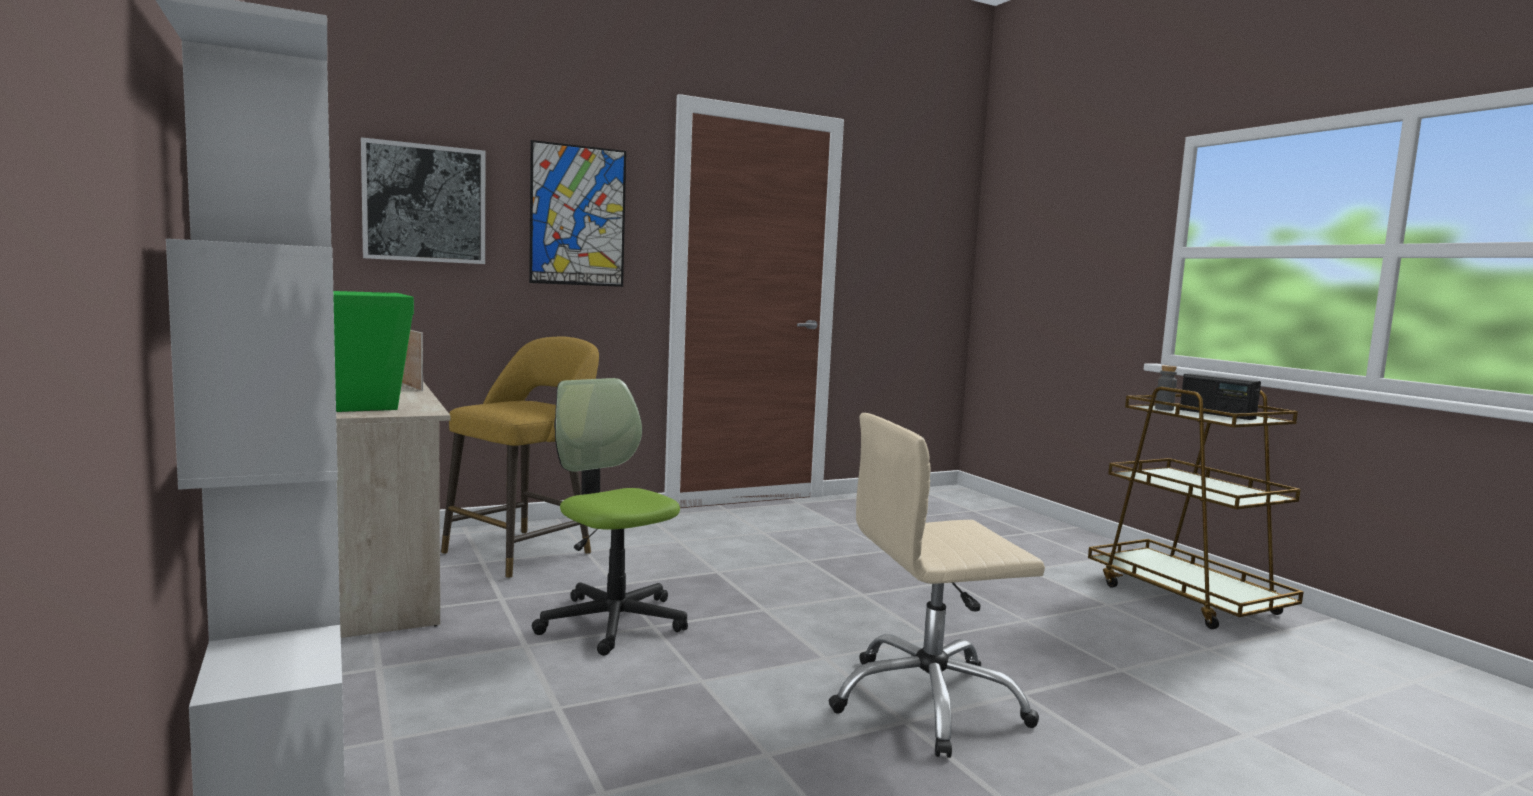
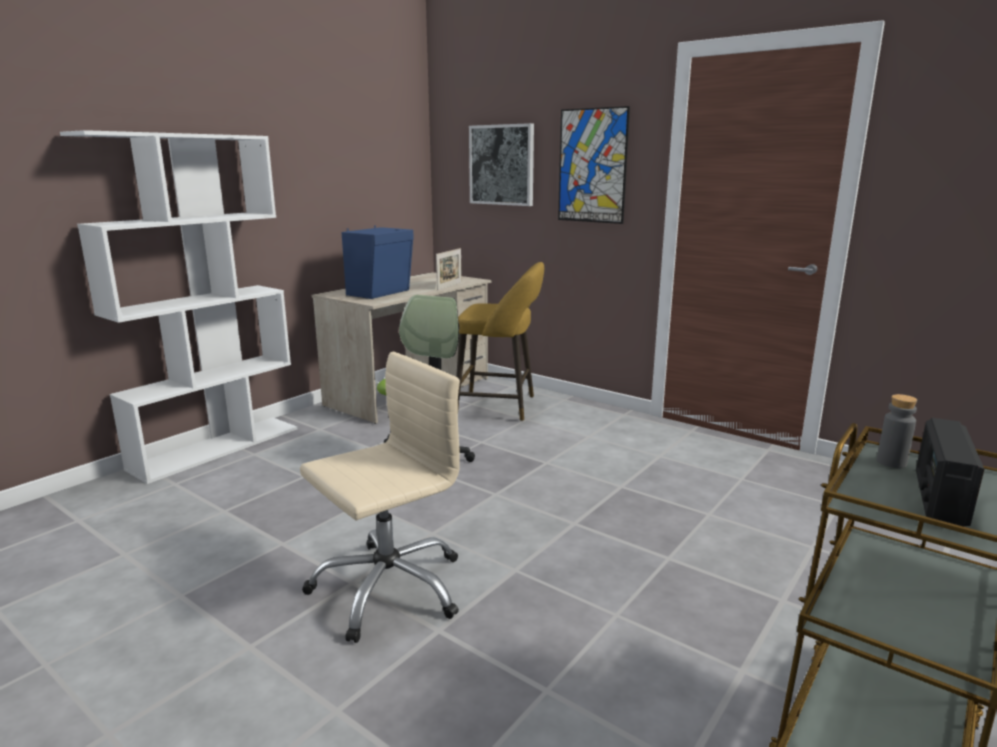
camera: 65 degrees right, 10 degrees up
green speaker [333,291,414,412] -> blue speaker [341,225,414,299]
beige office chair [828,413,1045,758] -> beige office chair turned 90 degrees clockwise [300,352,460,643]

